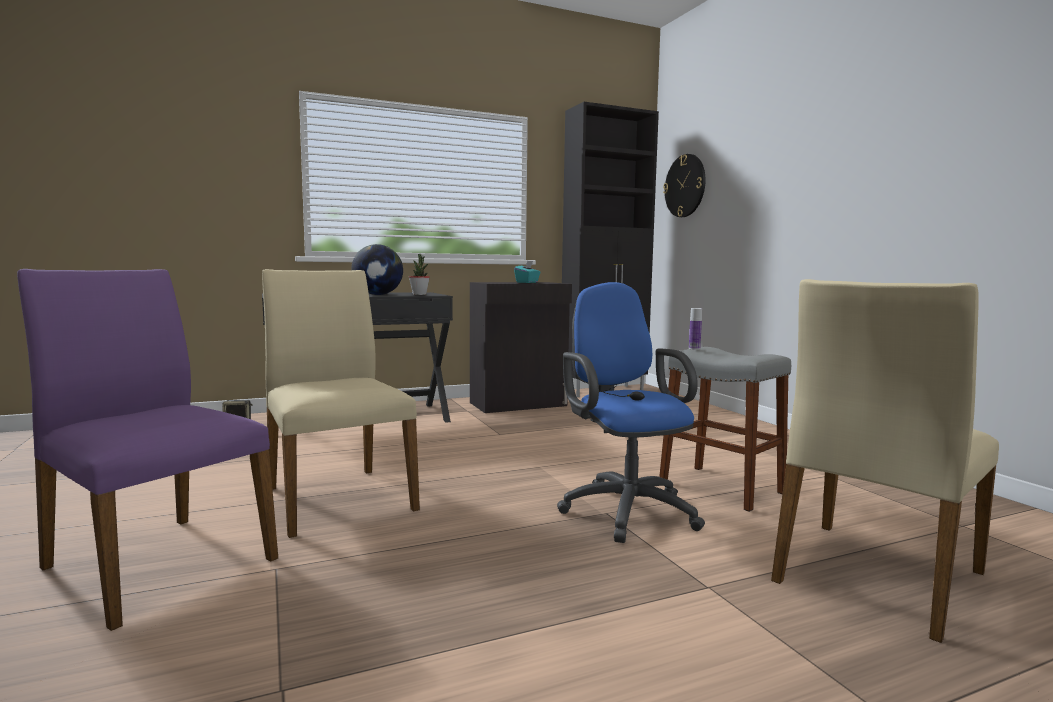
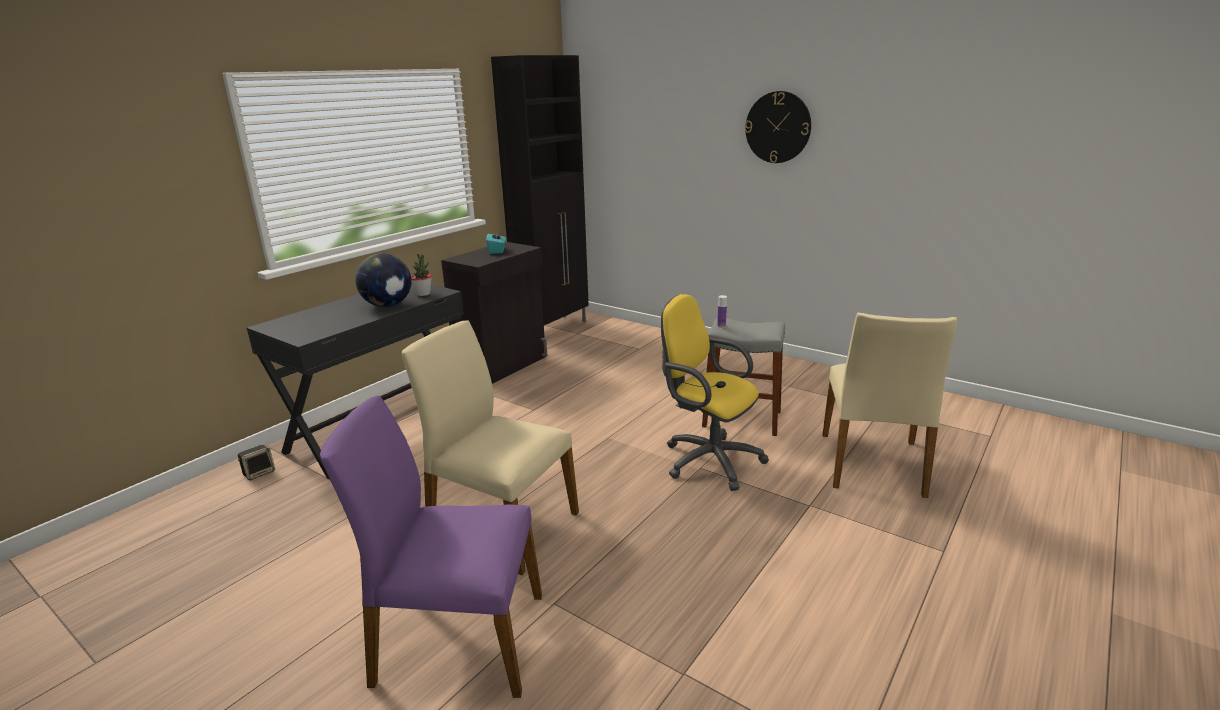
camera: 30 degrees left, 15 degrees up
blue office chair [557,282,705,543] -> yellow office chair [661,294,769,491]
wall clock [663,154,706,217] -> wall clock moved to [745,91,811,163]

